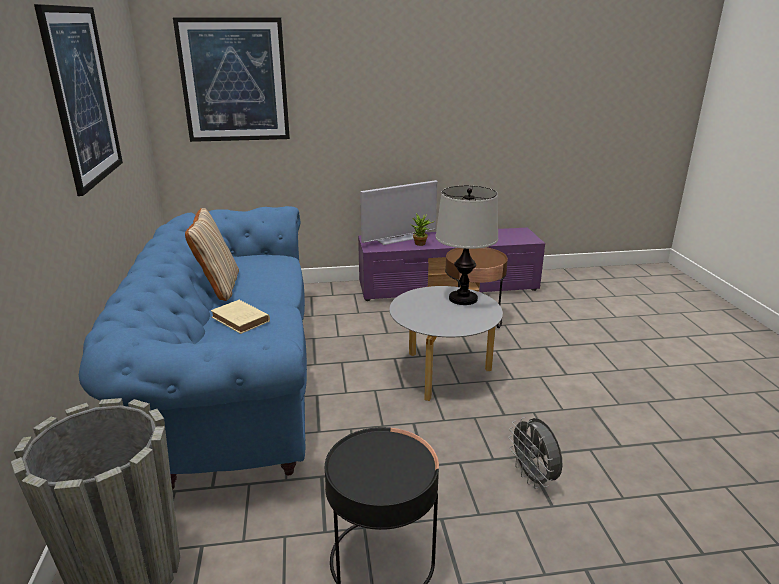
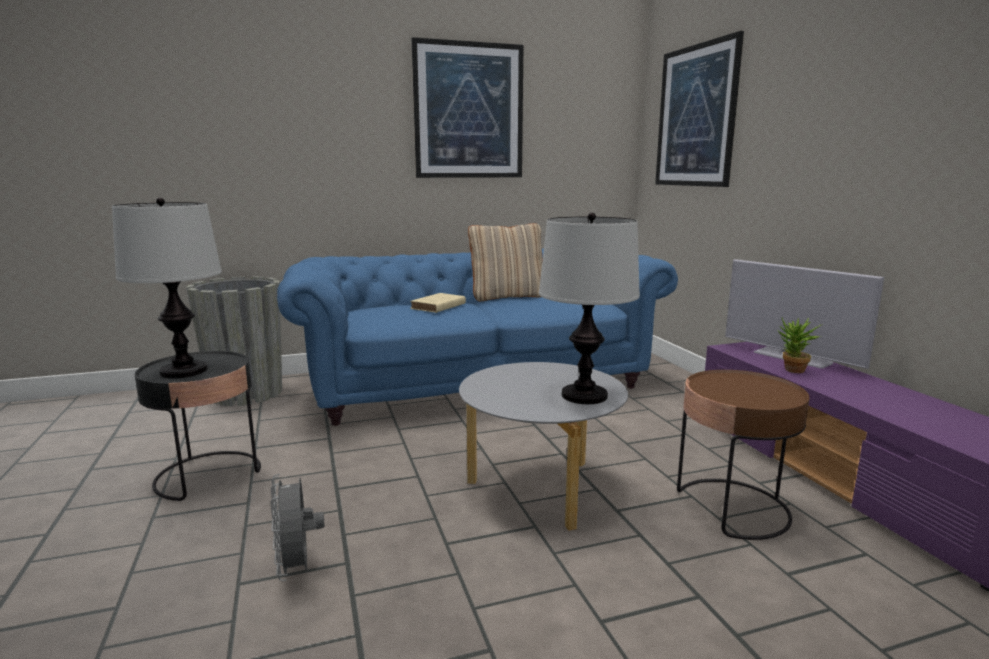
camera: 80 degrees right, 10 degrees down
grey fan [508,417,563,489] -> grey fan turned 75 degrees counterclockwise [270,474,325,581]
none -> table lamp [112,198,222,378]

